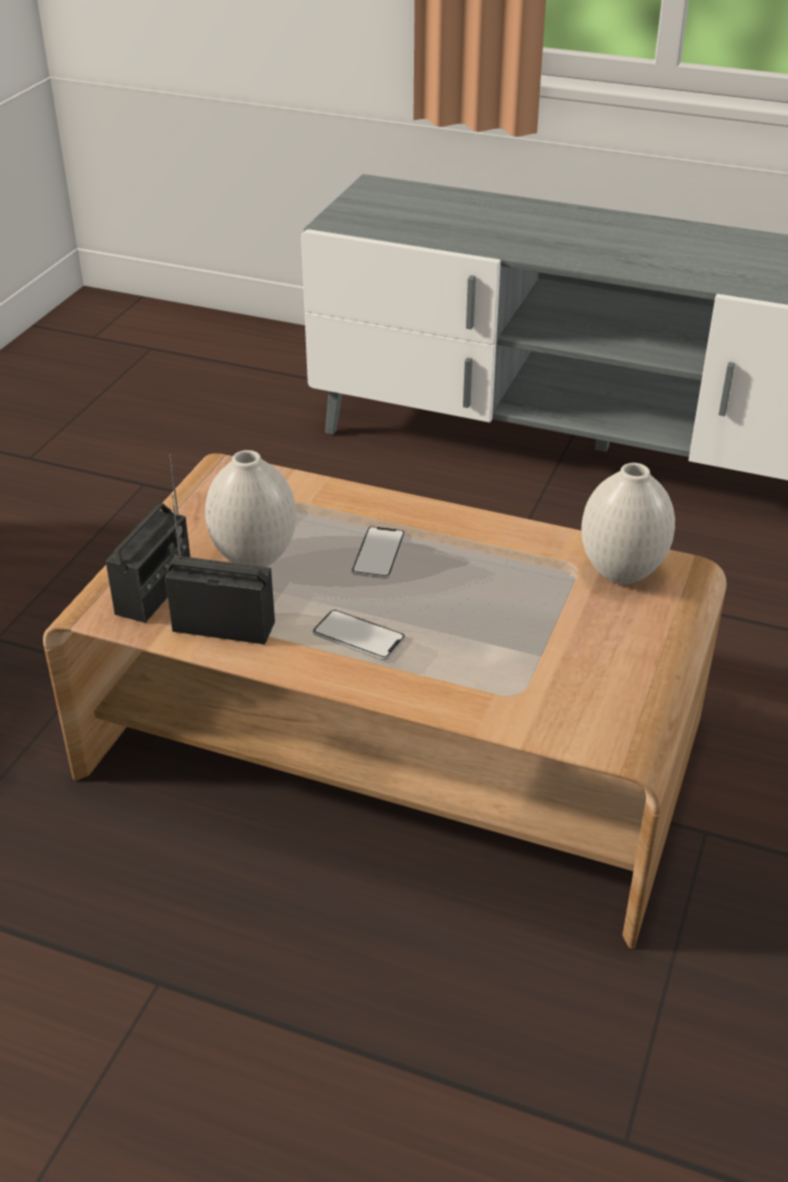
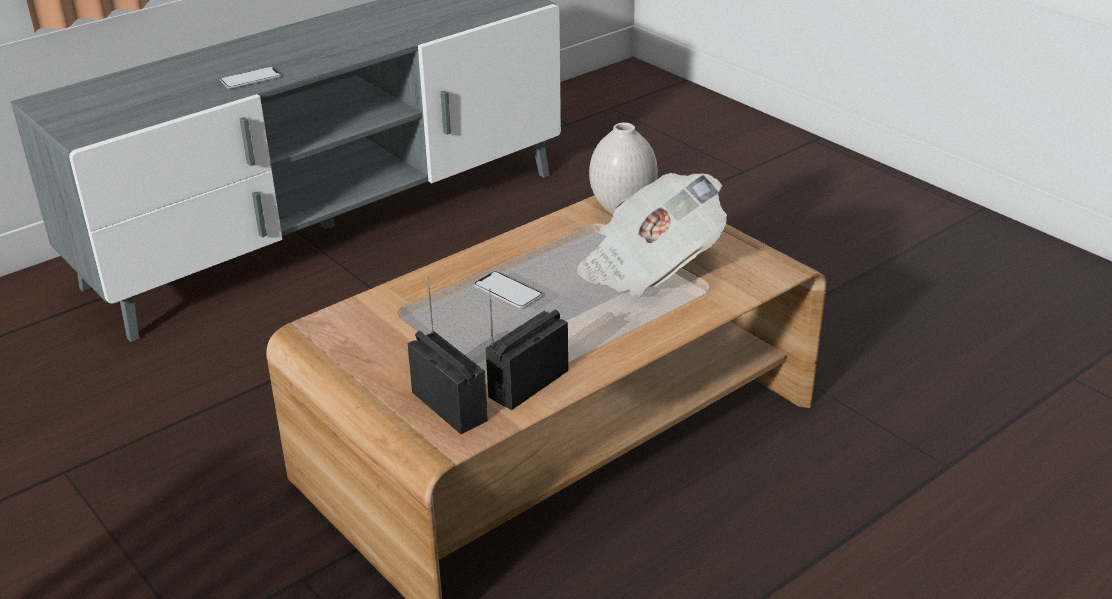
camera: 60 degrees left, 5 degrees down
white vase [205,450,296,567] -> none
phone [313,610,406,660] -> phone moved to [220,67,282,89]
none -> newspaper [577,173,727,297]

